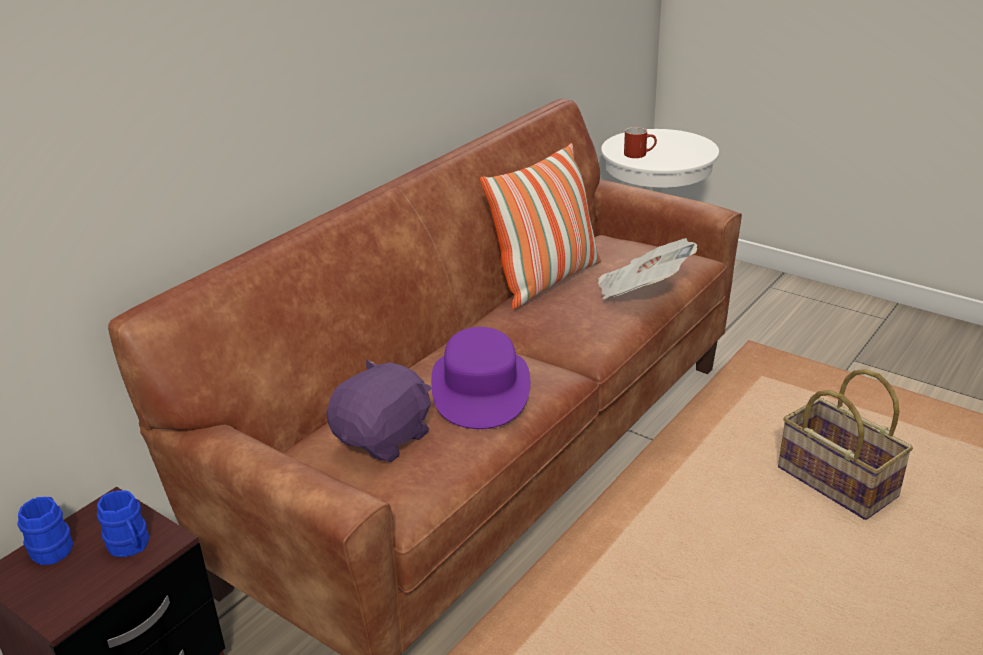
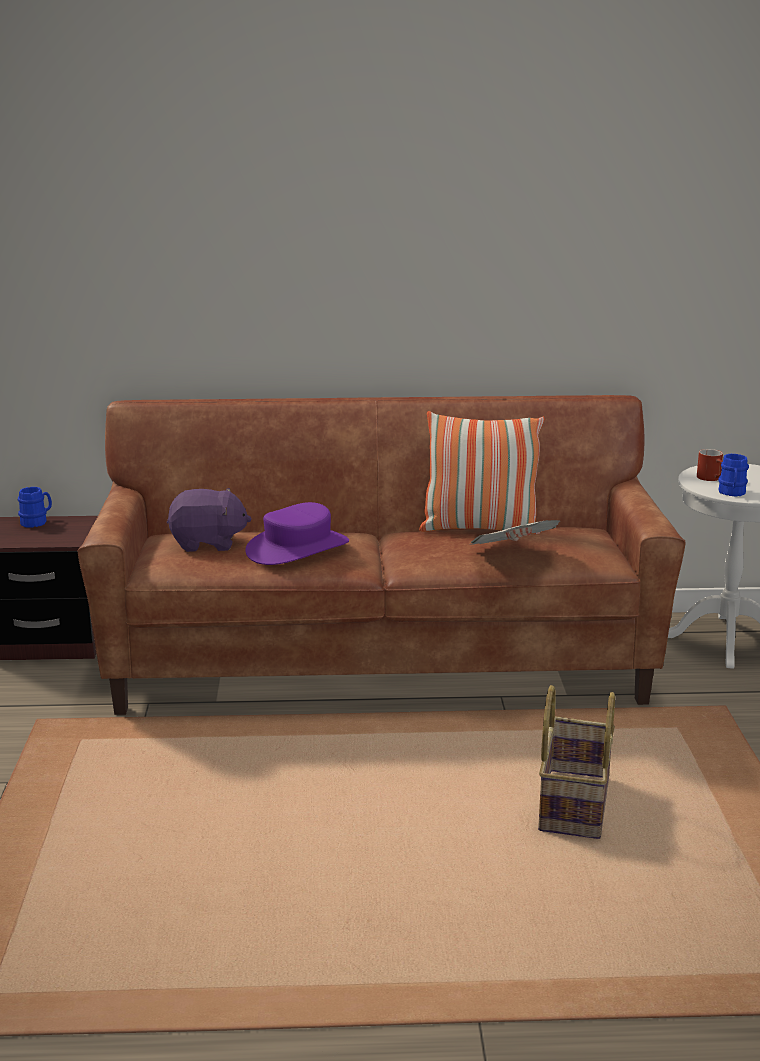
camera: 50 degrees right, 10 degrees down
blue mug [97,490,149,557] -> blue mug moved to [718,454,749,497]

